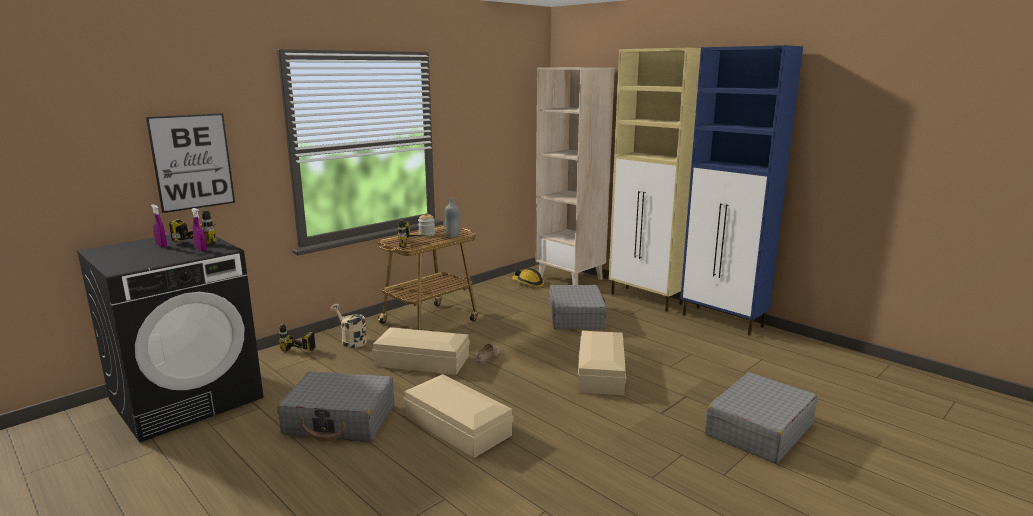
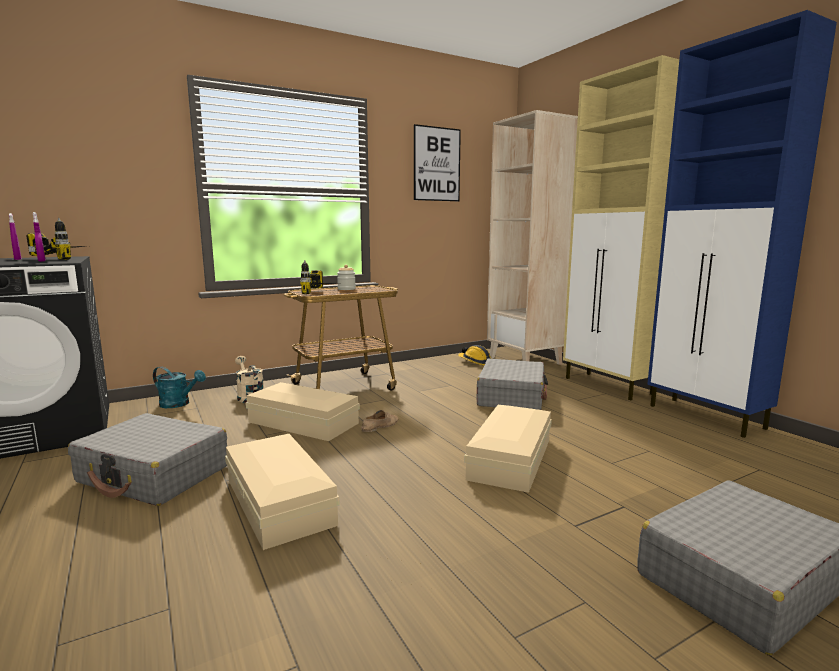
camera: 15 degrees right, 5 degrees down
picture [146,113,235,213] -> picture moved to [414,124,461,201]
power drill [279,322,315,351] -> turquoise watering can [153,366,206,408]
grey bottle [445,198,460,238] -> none

